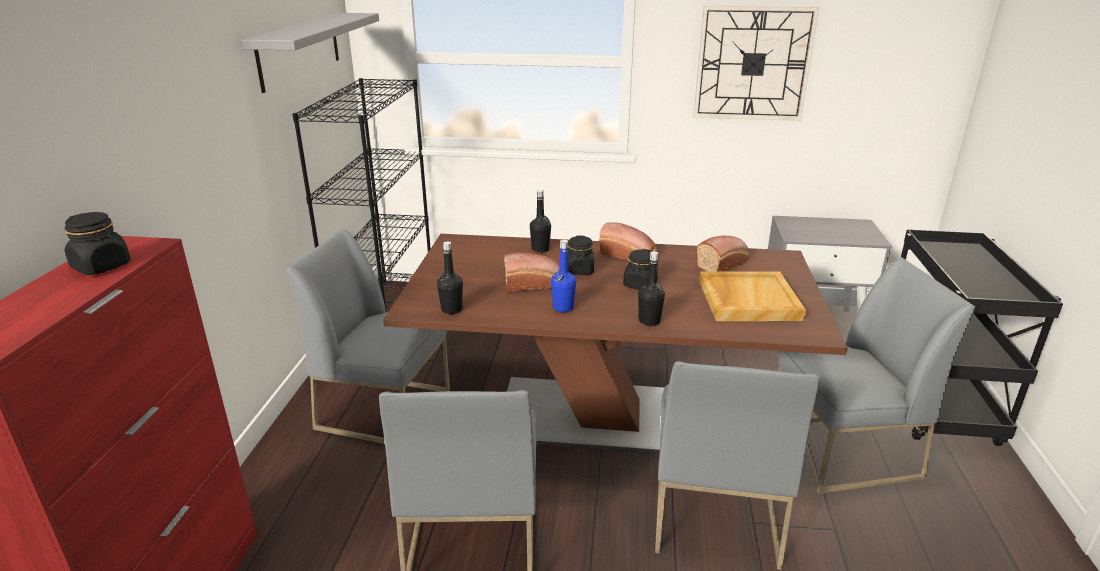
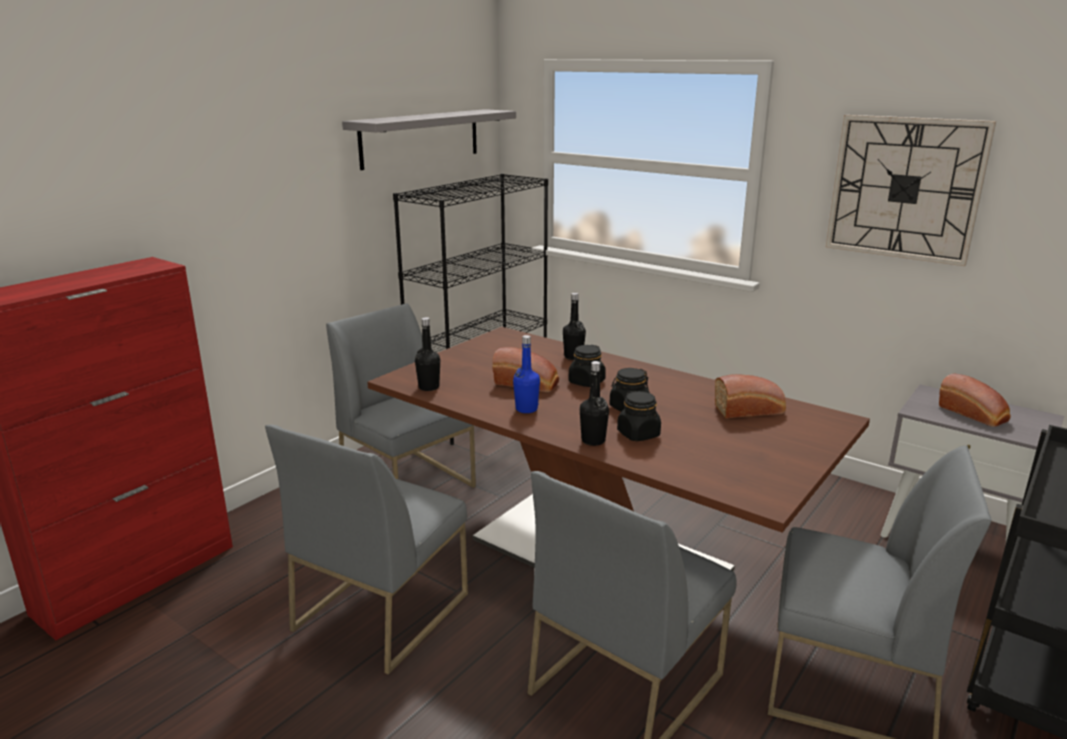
camera: 30 degrees right, 5 degrees down
black jar [65,212,131,275] -> black jar moved to [617,391,661,441]
bread [599,222,657,260] -> bread moved to [939,374,1011,427]
beige tray [699,271,806,321] -> none

